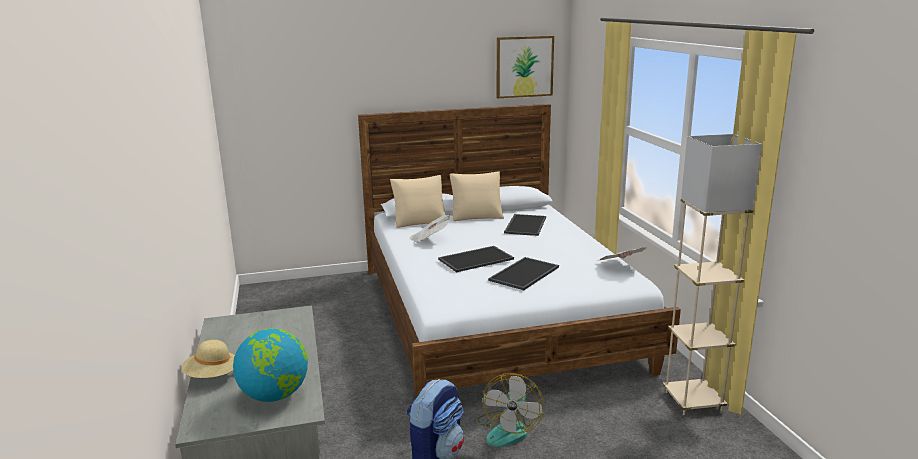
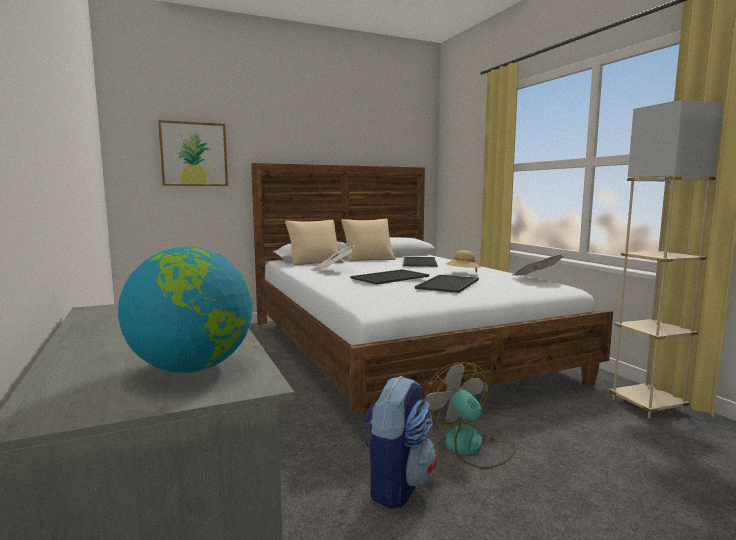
camera: 10 degrees left, 10 degrees down
beige hat [182,340,235,378] -> beige hat moved to [446,250,480,273]
fan [478,373,545,447] -> fan turned 150 degrees clockwise [424,362,516,469]
picture [497,36,554,98] -> picture moved to [158,120,228,186]

